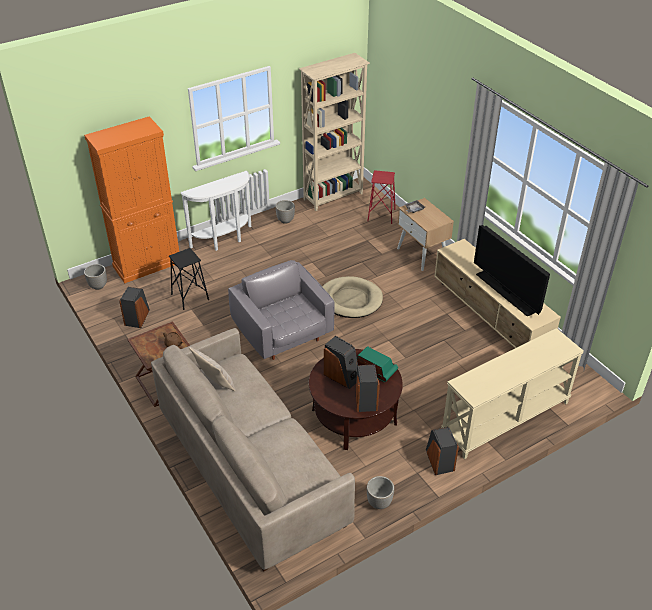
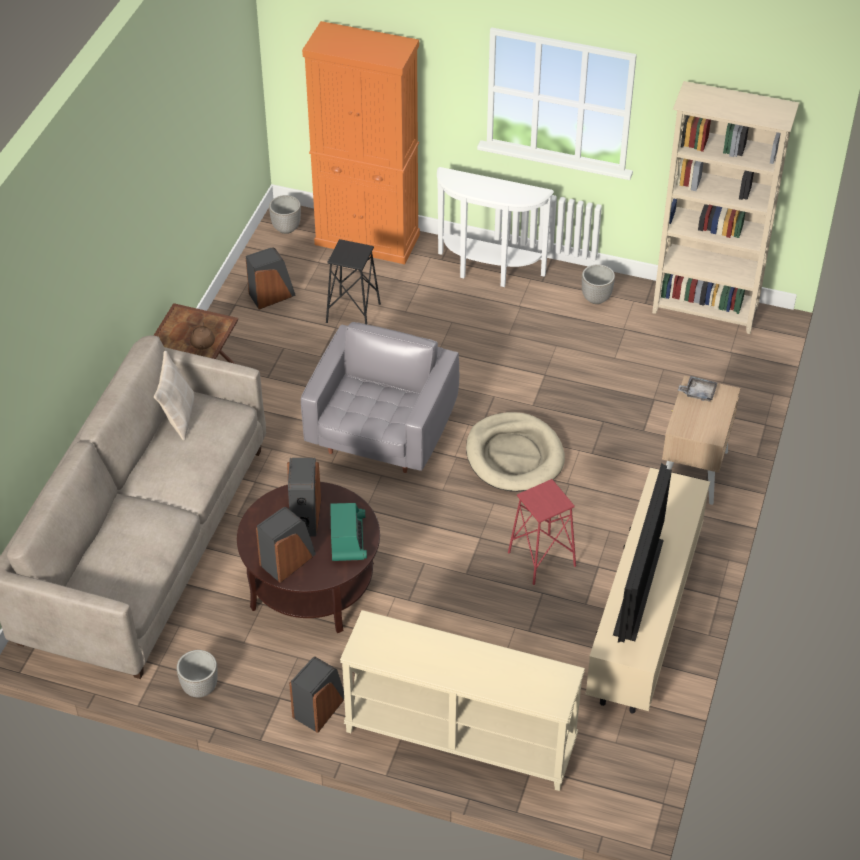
camera: 50 degrees right, 5 degrees up
red stool [367,170,396,224] -> red stool moved to [508,479,576,585]

